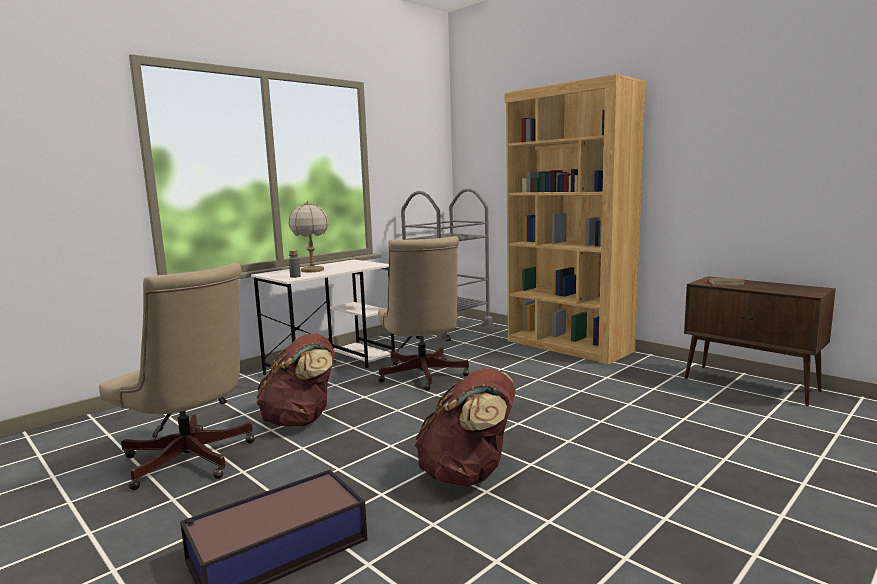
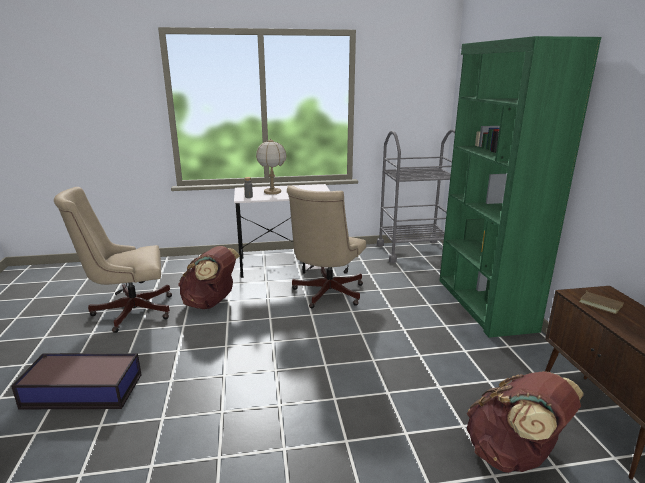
camera: 35 degrees right, 10 degrees up
beige office chair [99,263,255,490] -> beige office chair turned 90 degrees clockwise [54,187,172,333]
brown backpack [415,369,516,486] -> brown backpack moved to [467,371,583,473]
brown bookcase [505,74,646,365] -> green bookcase [440,36,601,338]

